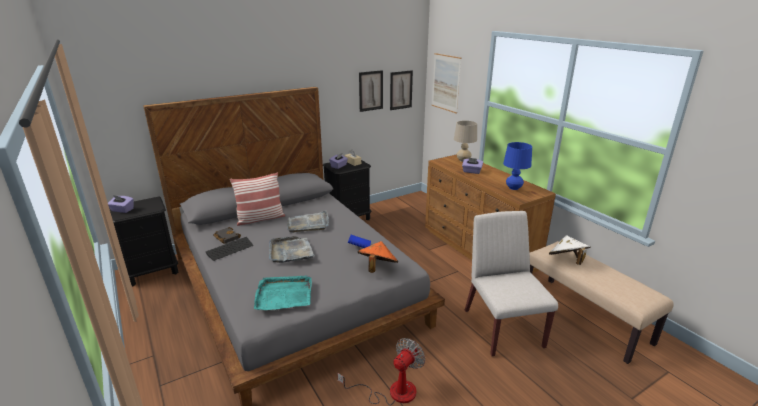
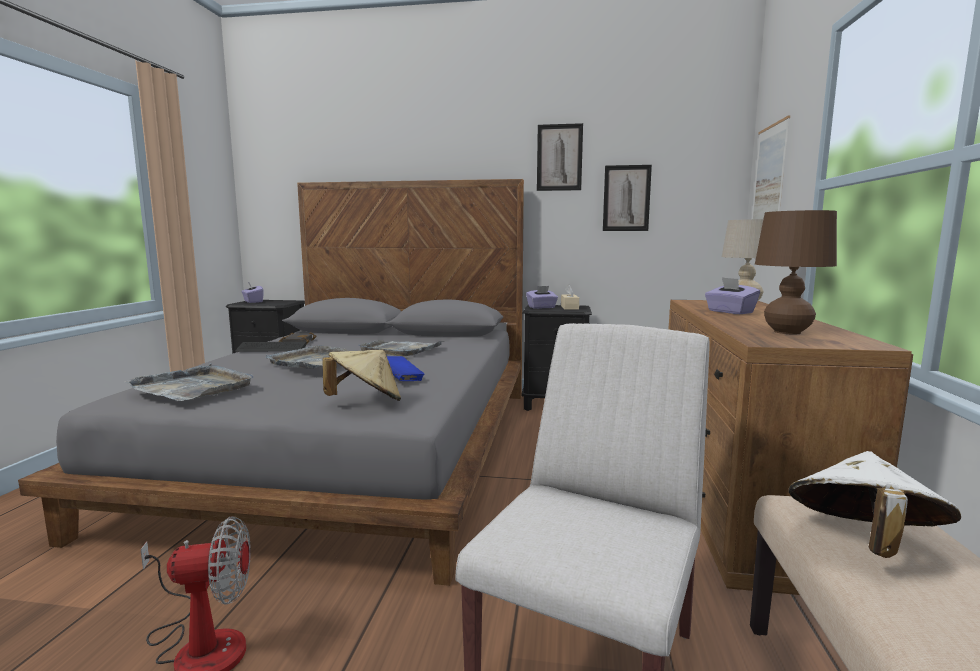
camera: 40 degrees right, 15 degrees down
pillow [230,172,285,226] -> none
turquoise tray [254,275,312,310] -> grey tray [125,363,253,401]
orange hat [358,241,398,273] -> beige hat [322,350,401,401]
picture [390,70,413,110] -> picture moved to [537,123,583,191]
blue table lamp [503,142,532,190] -> brown table lamp [755,210,837,335]

